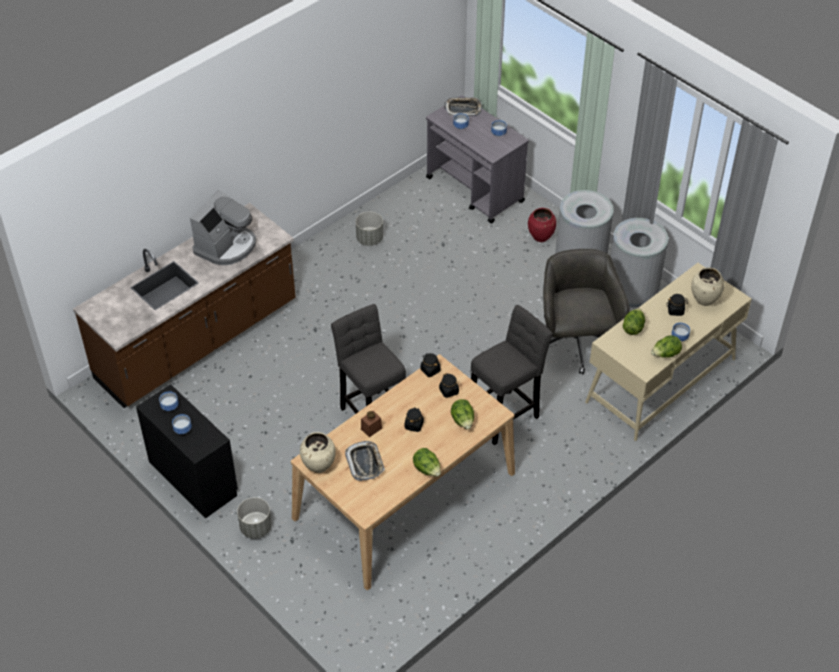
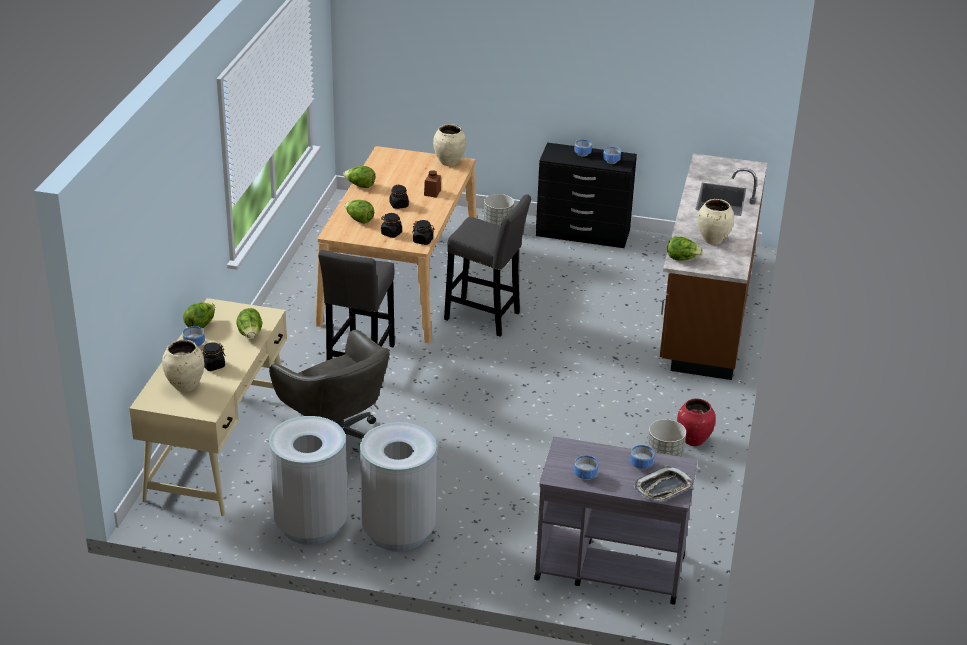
camera: 145 degrees right, 15 degrees down
coffee machine [190,190,256,265] -> beige vase [697,199,734,245]
tray [345,441,385,481] -> none
red vase [528,208,556,242] -> red vase moved to [677,398,716,446]
none -> lettuce [667,237,703,261]

